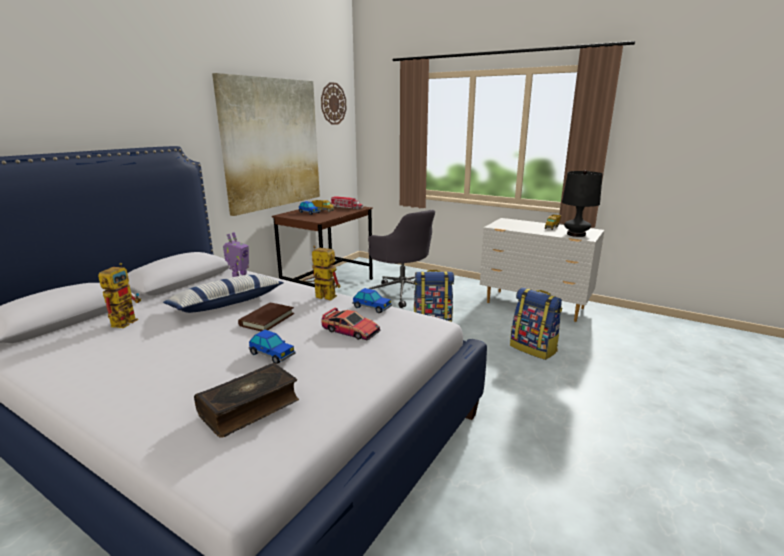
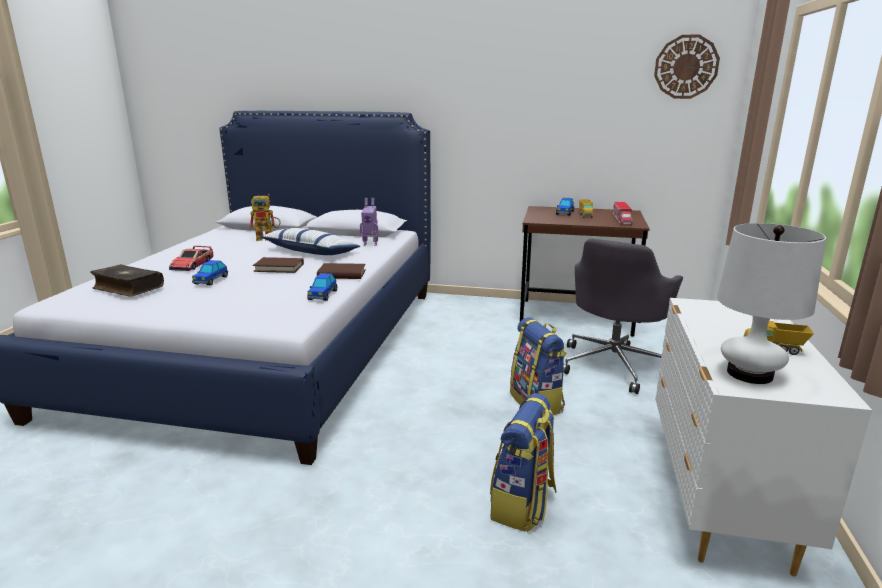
camera: 70 degrees right, 0 degrees up
picture [212,73,320,216] -> none
toy robot [303,246,341,301] -> brown book [317,263,366,279]
toy car [321,307,380,340] -> toy car moved to [169,246,213,271]
black table lamp [562,170,603,237] -> white table lamp [717,223,826,384]

